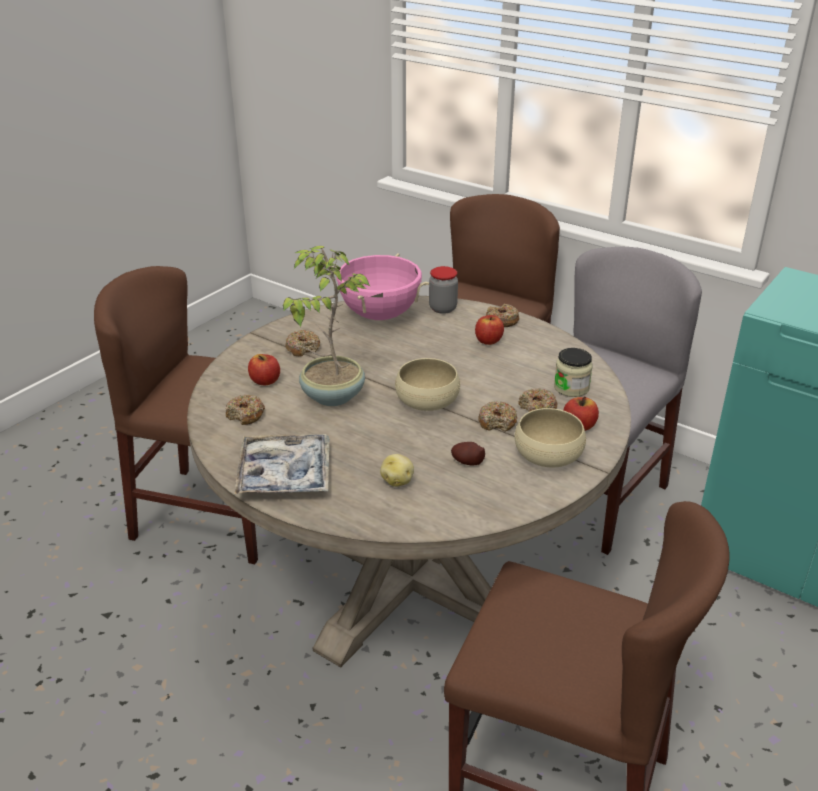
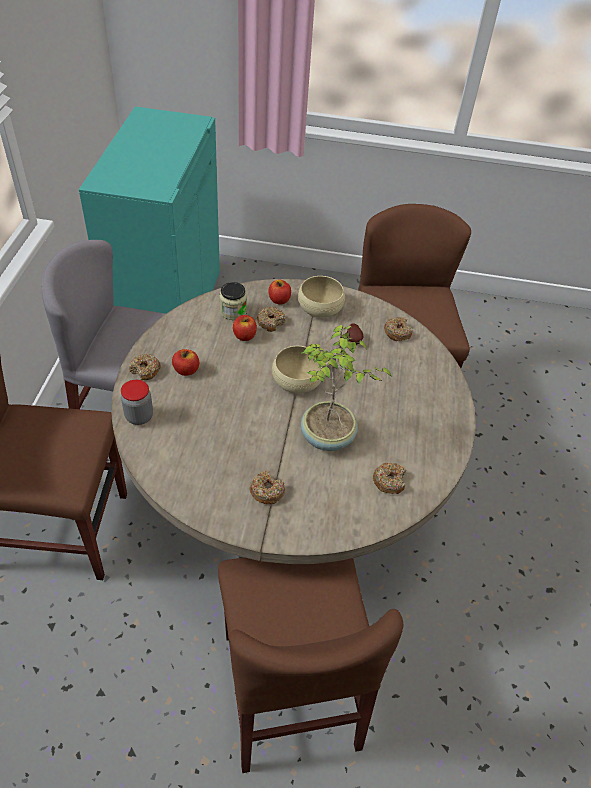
camera: 120 degrees left, 15 degrees up
tray [234,434,329,494] -> none
apple [248,354,280,385] -> apple moved to [233,315,257,341]
pink cooking pot [331,253,429,320] -> none
potato [380,454,414,487] -> none
donut [478,401,517,431] -> donut moved to [384,317,413,341]

